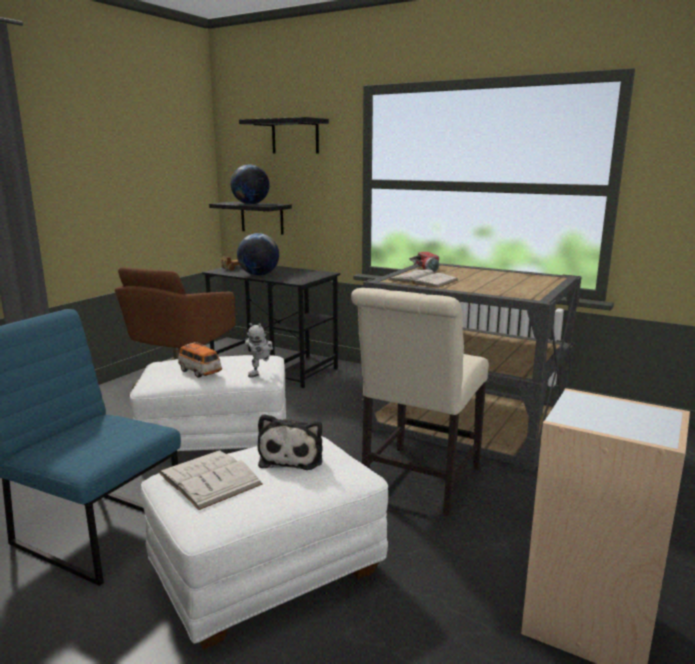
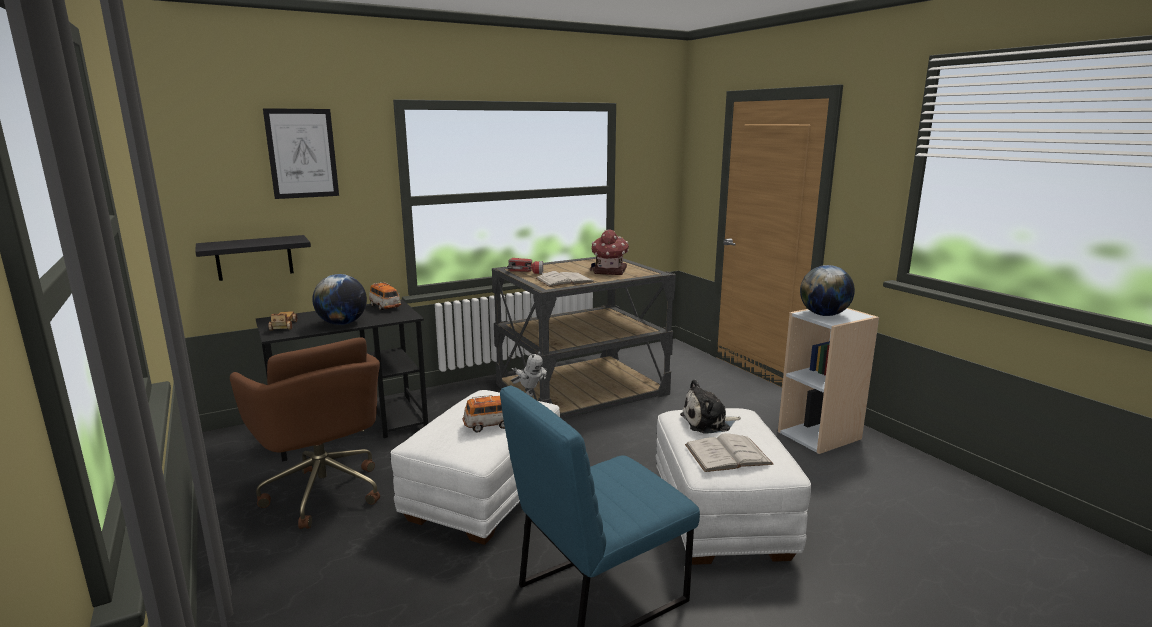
camera: 60 degrees left, 0 degrees up
globe [230,165,270,204] -> globe moved to [800,265,855,316]
black shelf [239,117,329,153] -> picture [263,108,339,199]
plush toy [258,414,323,470] -> plush toy turned 135 degrees clockwise [680,379,741,434]
beige chair [351,288,489,515] -> none
none -> toy car [369,282,401,311]
none -> toy house [590,229,629,275]

